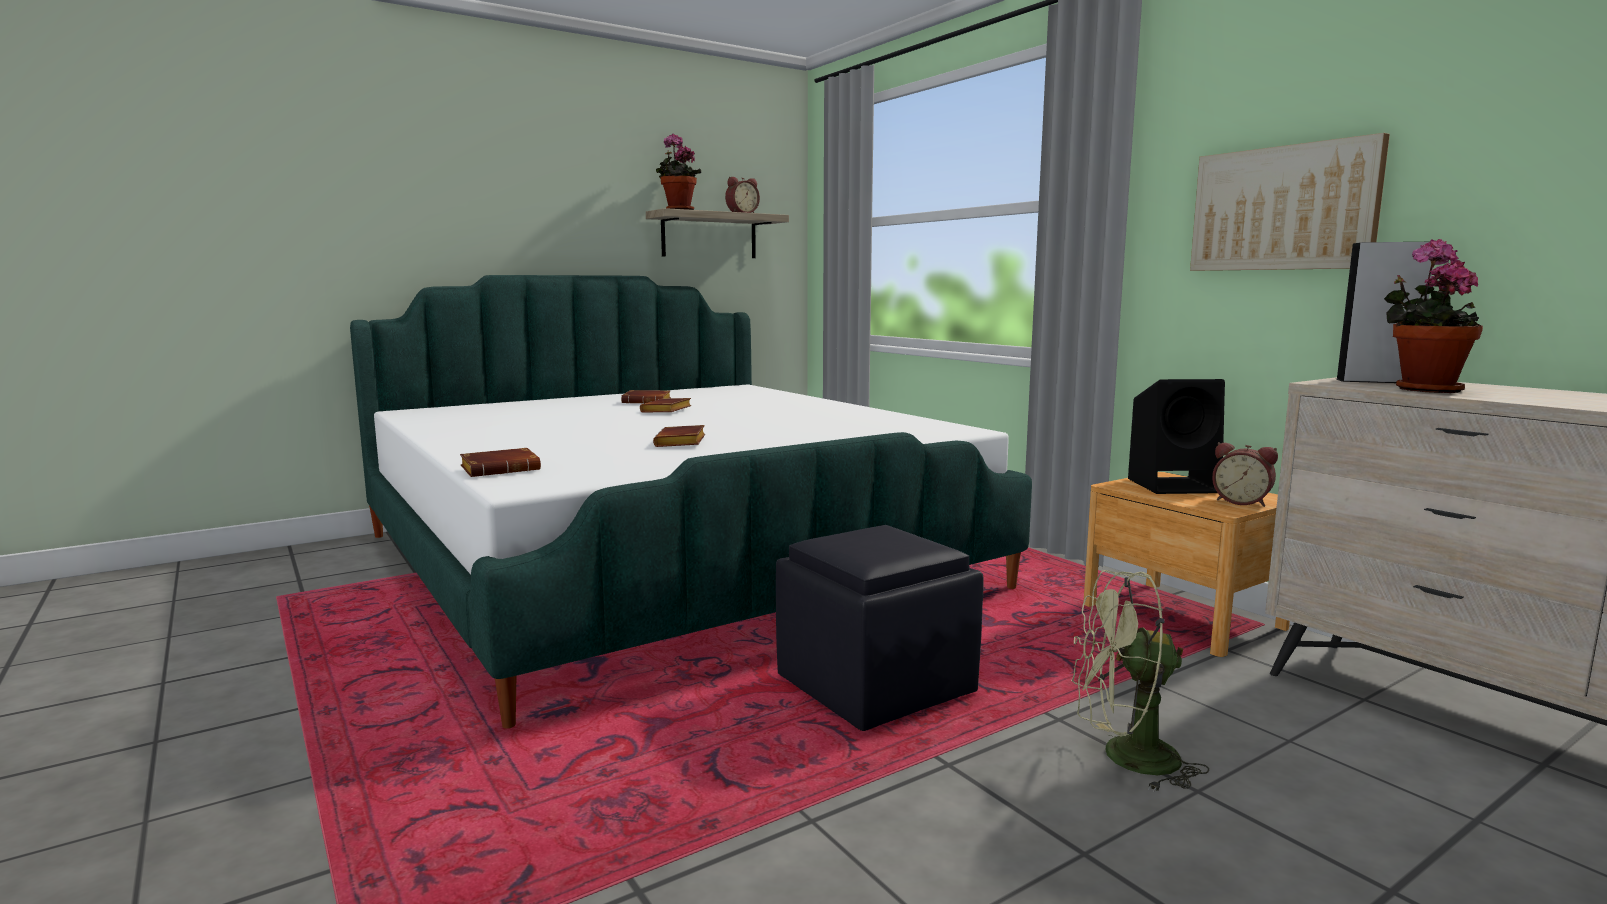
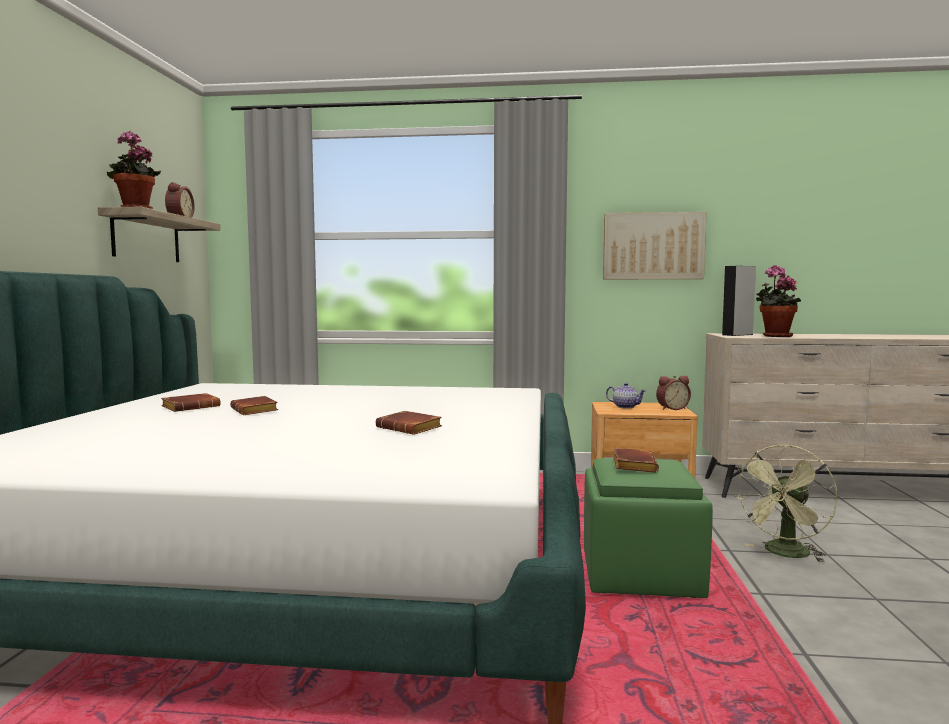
camera: 50 degrees left, 5 degrees down
brown book [460,448,541,477] -> brown book moved to [613,447,659,473]
black ottoman [776,525,984,731] -> green ottoman [584,458,713,598]
black speaker [1128,379,1225,494] -> teapot [606,383,646,409]

